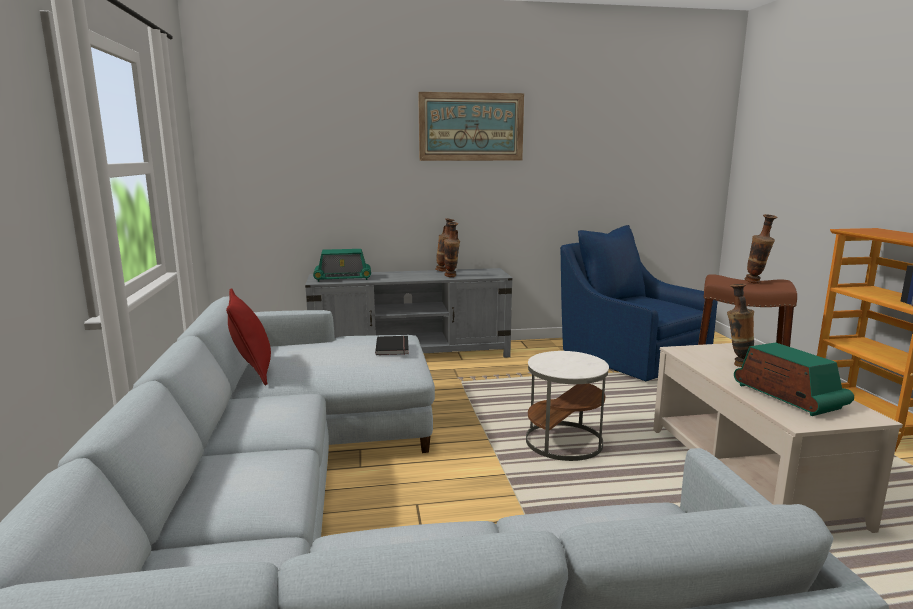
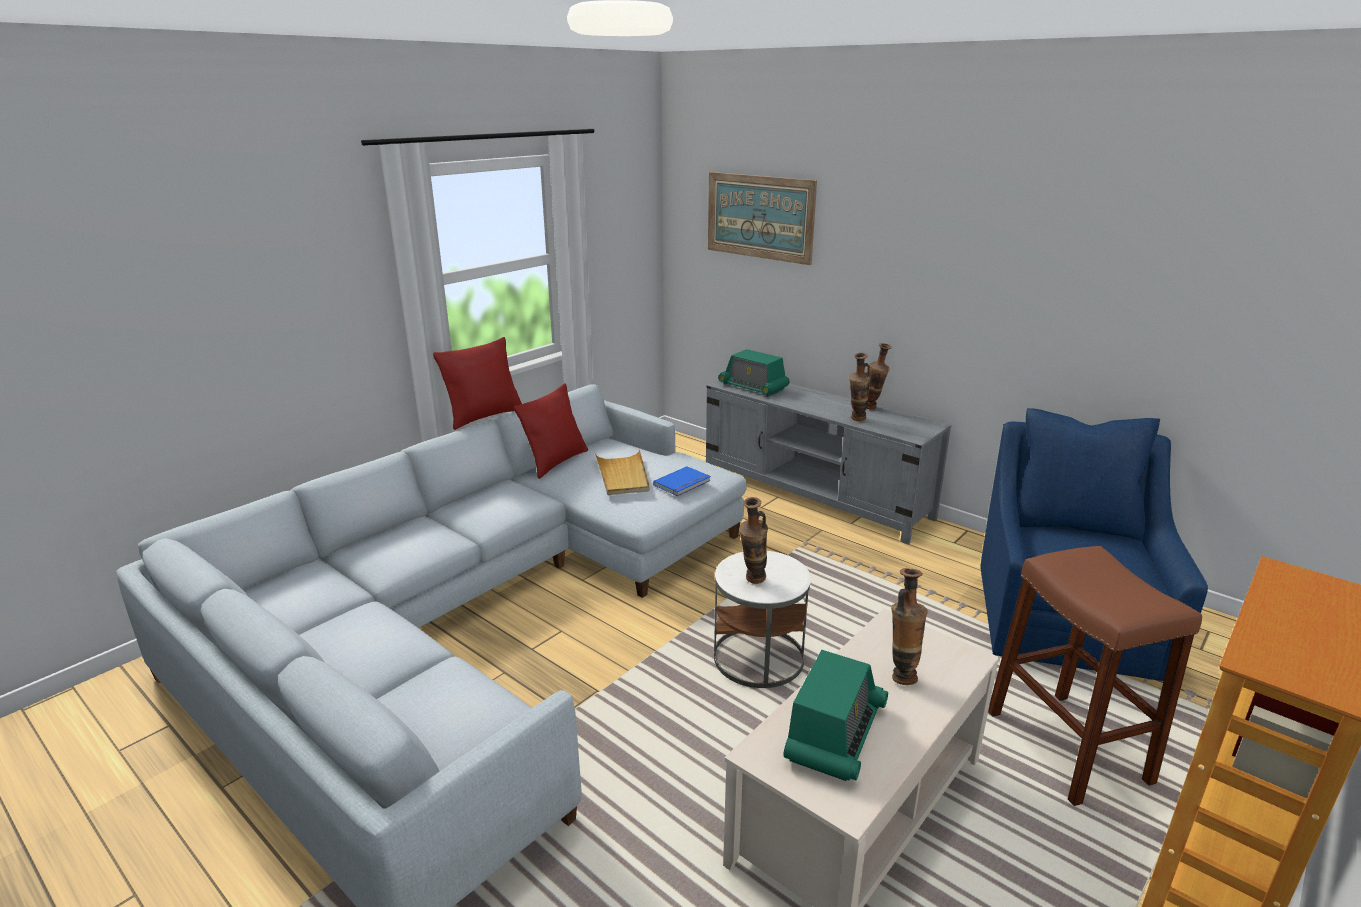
camera: 50 degrees right, 10 degrees up
black book [375,336,409,355] -> blue book [653,466,711,496]
picture [418,92,524,161] -> picture moved to [708,172,817,265]
vase [745,214,777,284] -> vase moved to [739,497,768,584]
none -> red pillow [433,337,522,430]
none -> beige tray [595,450,650,495]

